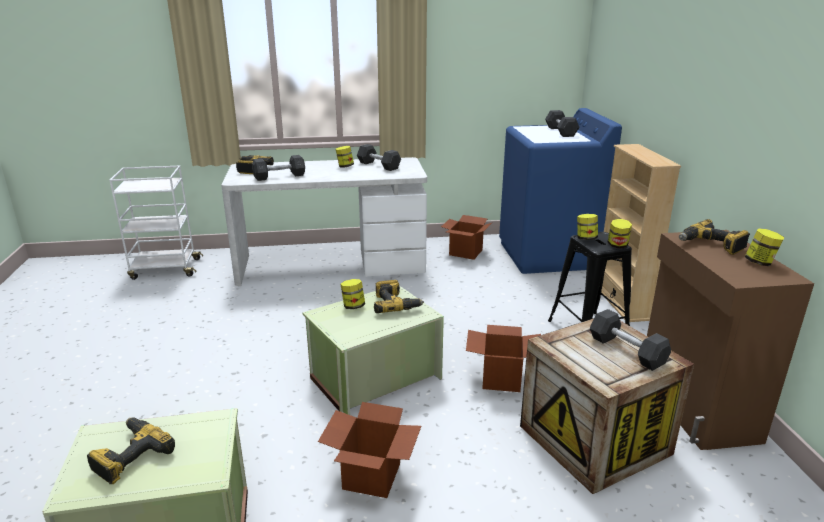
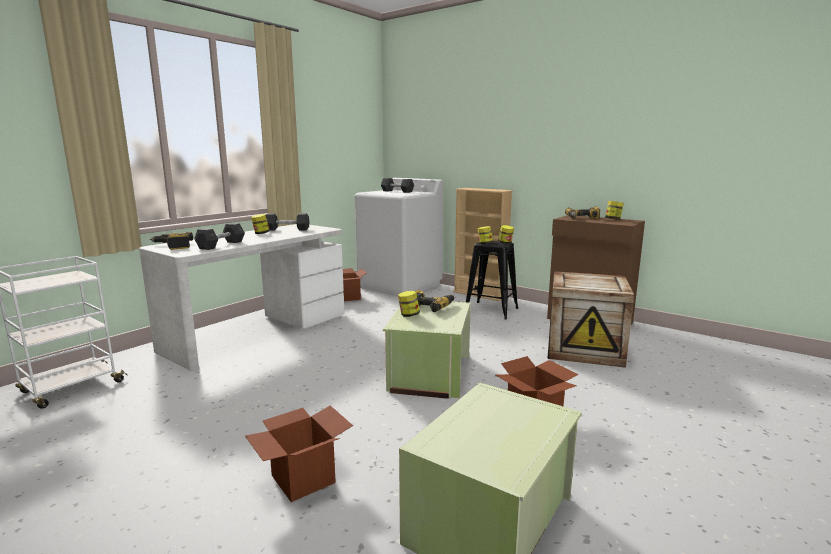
camera: 45 degrees left, 10 degrees down
power drill [87,418,175,485] -> none
cardboard box [466,325,541,392] -> cardboard box moved to [245,406,353,502]
blue washing machine [499,108,622,274] -> white washing machine [355,178,443,296]
grey dumbbell [590,309,671,371] -> none

